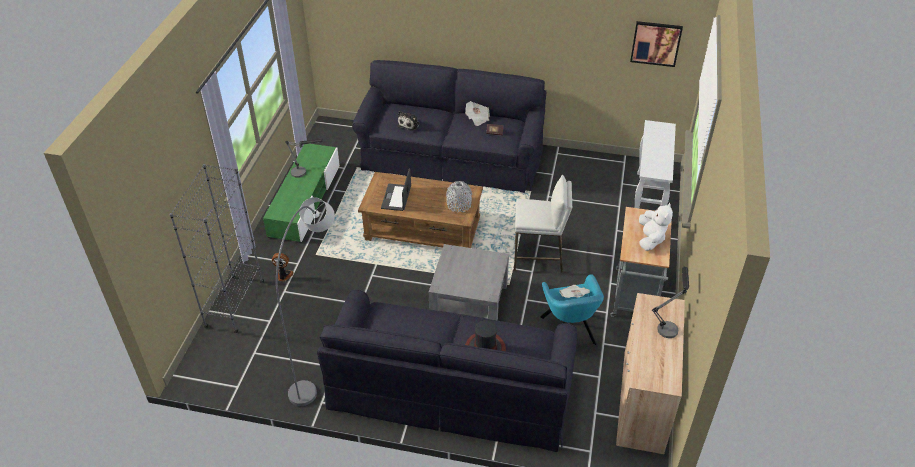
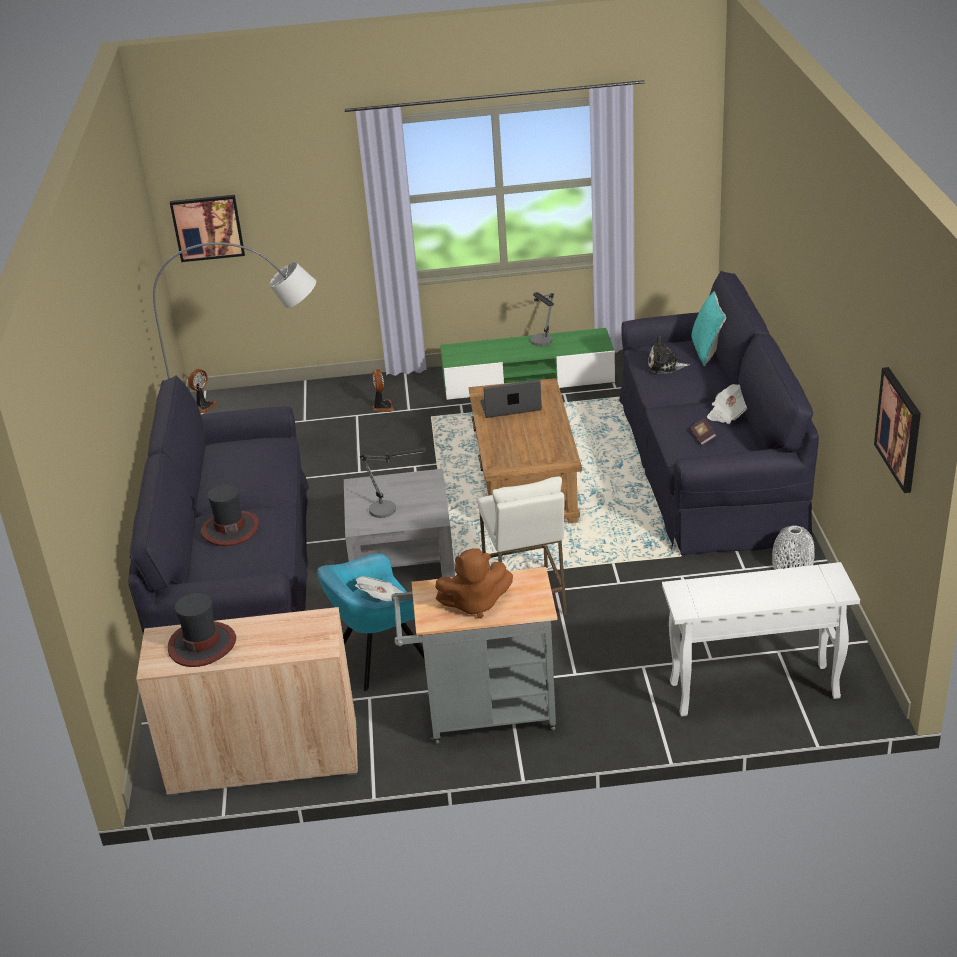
camera: 75 degrees right, 10 degrees down
grey bookcase [169,164,264,333] -> none
grey vase [446,181,472,213] -> grey vase moved to [772,525,815,569]
white plush toy [639,203,673,251] -> brown plush toy [435,548,513,618]
table lamp [652,267,689,338] -> table lamp moved to [360,447,426,518]
none -> hat [168,593,236,667]
none -> picture [170,195,245,262]
none -> fan [188,369,218,413]
none -> turquoise pillow [692,291,726,366]

